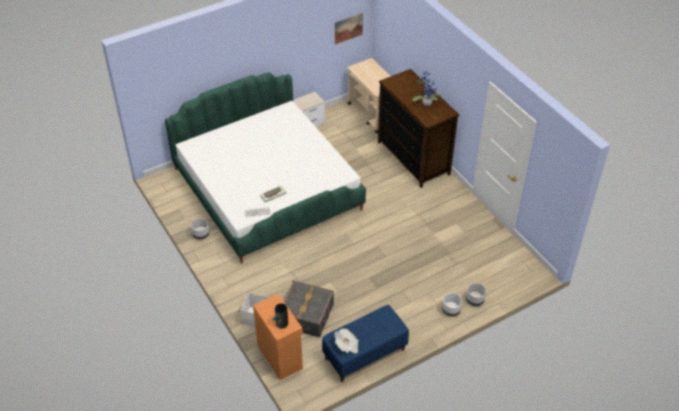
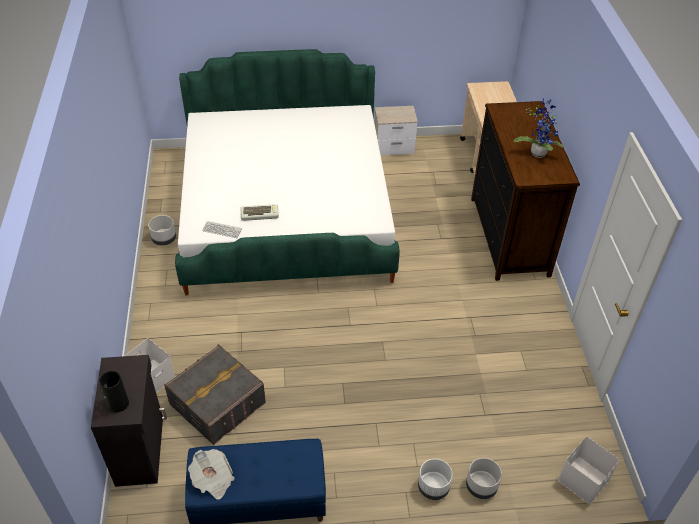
camera: 25 degrees right, 0 degrees up
orange cabinet [253,294,303,380] -> black cabinet [91,355,167,487]
picture [335,13,363,44] -> none
none -> white storage box [558,437,620,504]

